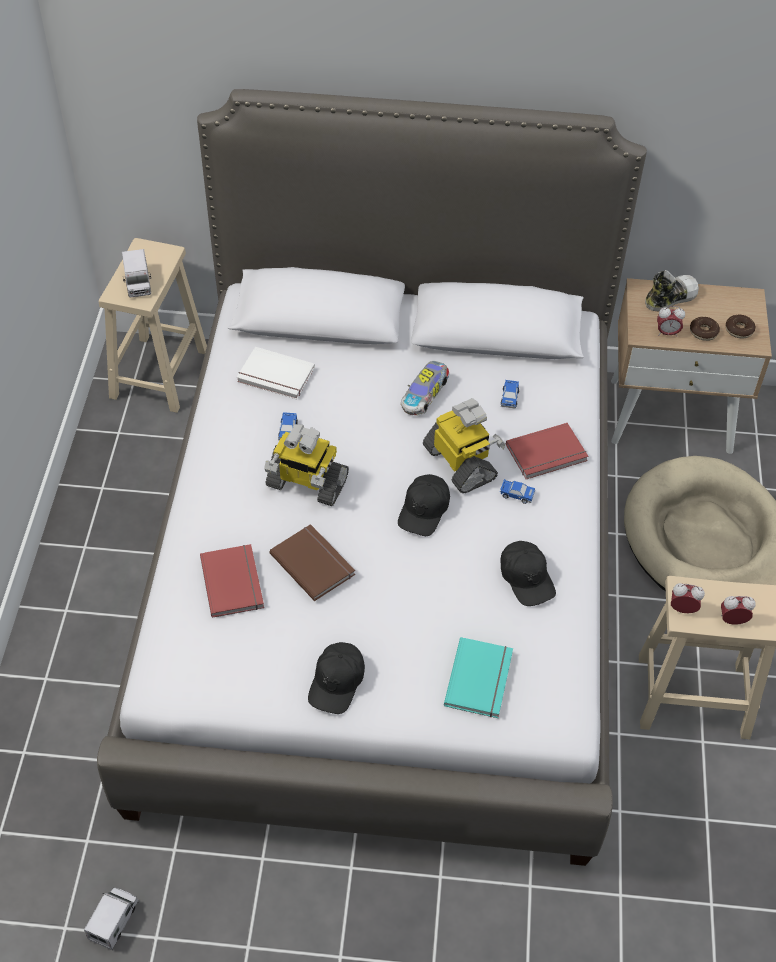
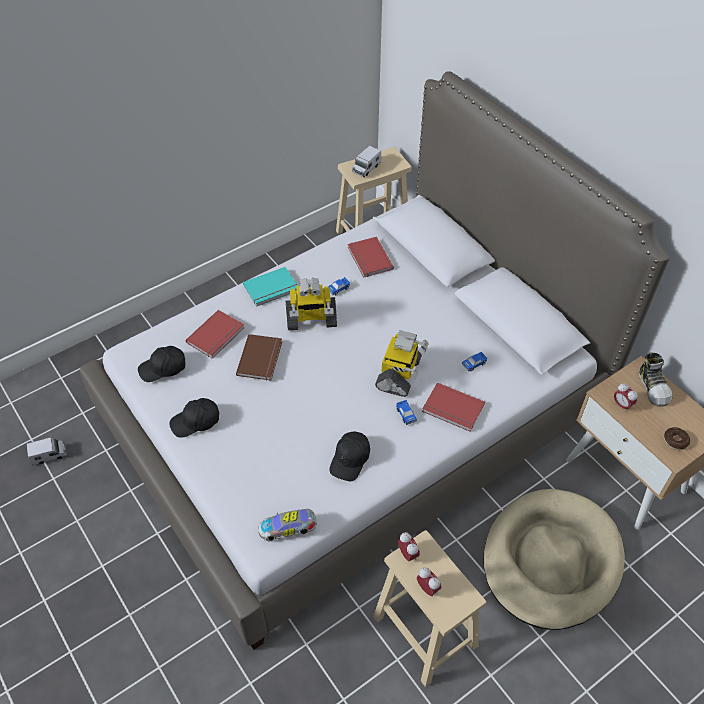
camera: 50 degrees right, 0 degrees up
white book [237,347,315,399] -> red book [348,237,394,278]
toy robot [264,424,349,506] -> toy robot turned 75 degrees counterclockwise [286,278,337,330]
black cap [398,474,450,536] -> black cap moved to [138,346,185,382]
toy car [401,361,449,415] -> toy car moved to [258,509,317,541]
turquoise book [444,637,513,718] -> turquoise book moved to [243,267,298,307]
shoe [645,270,699,311] -> shoe turned 60 degrees clockwise [638,353,673,407]
donut [690,317,720,341] -> none

